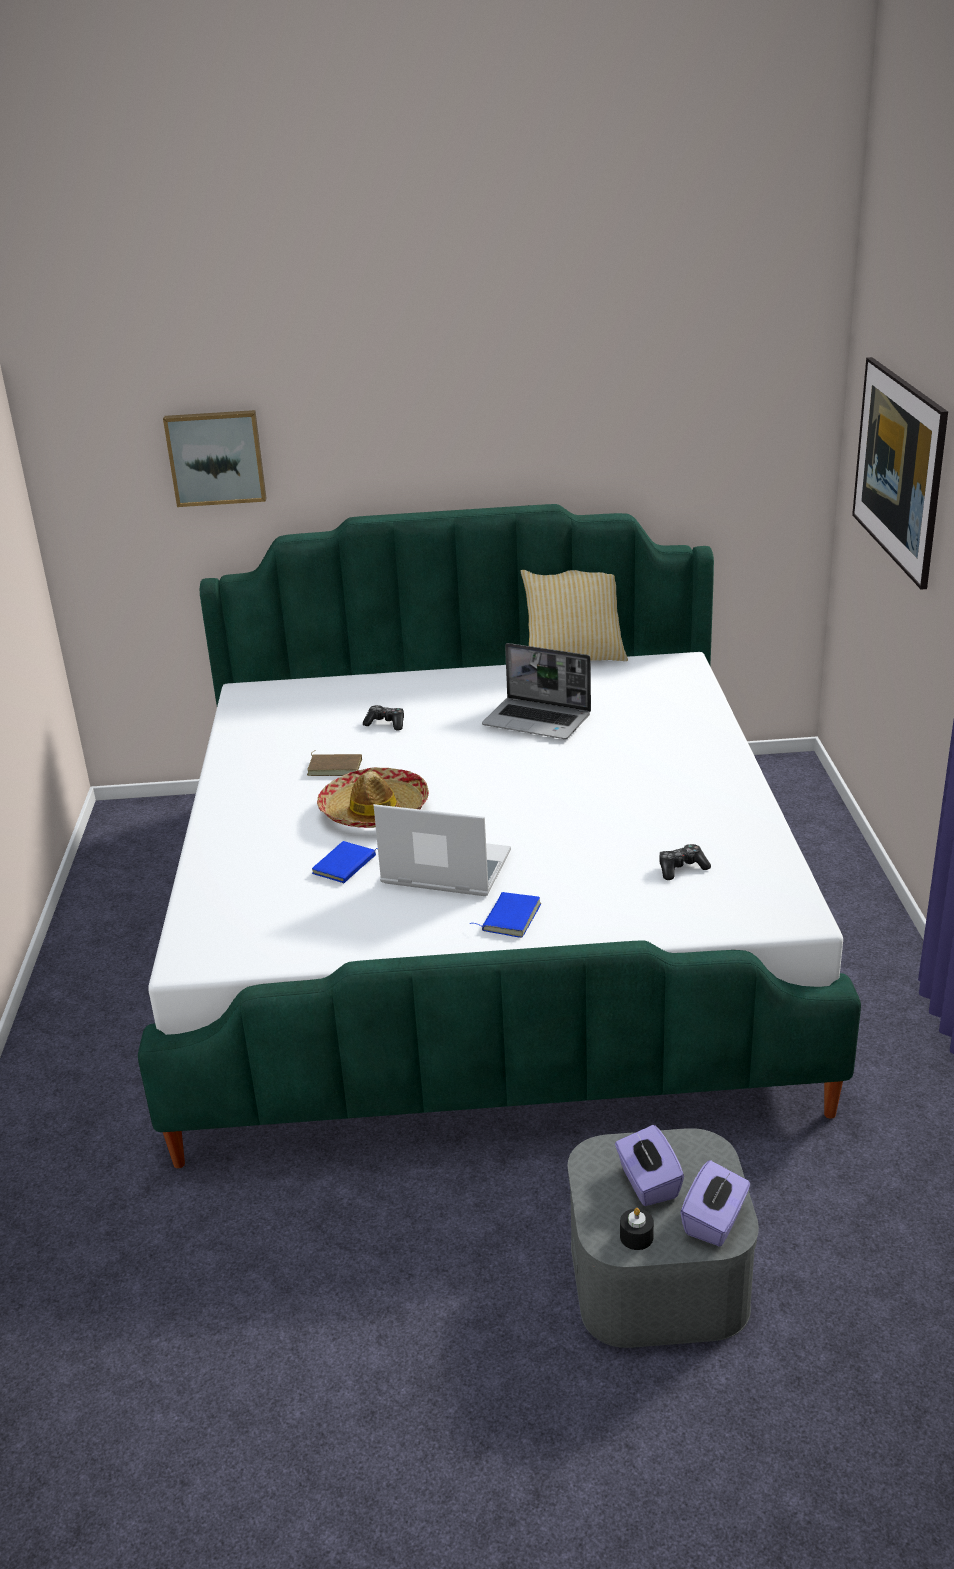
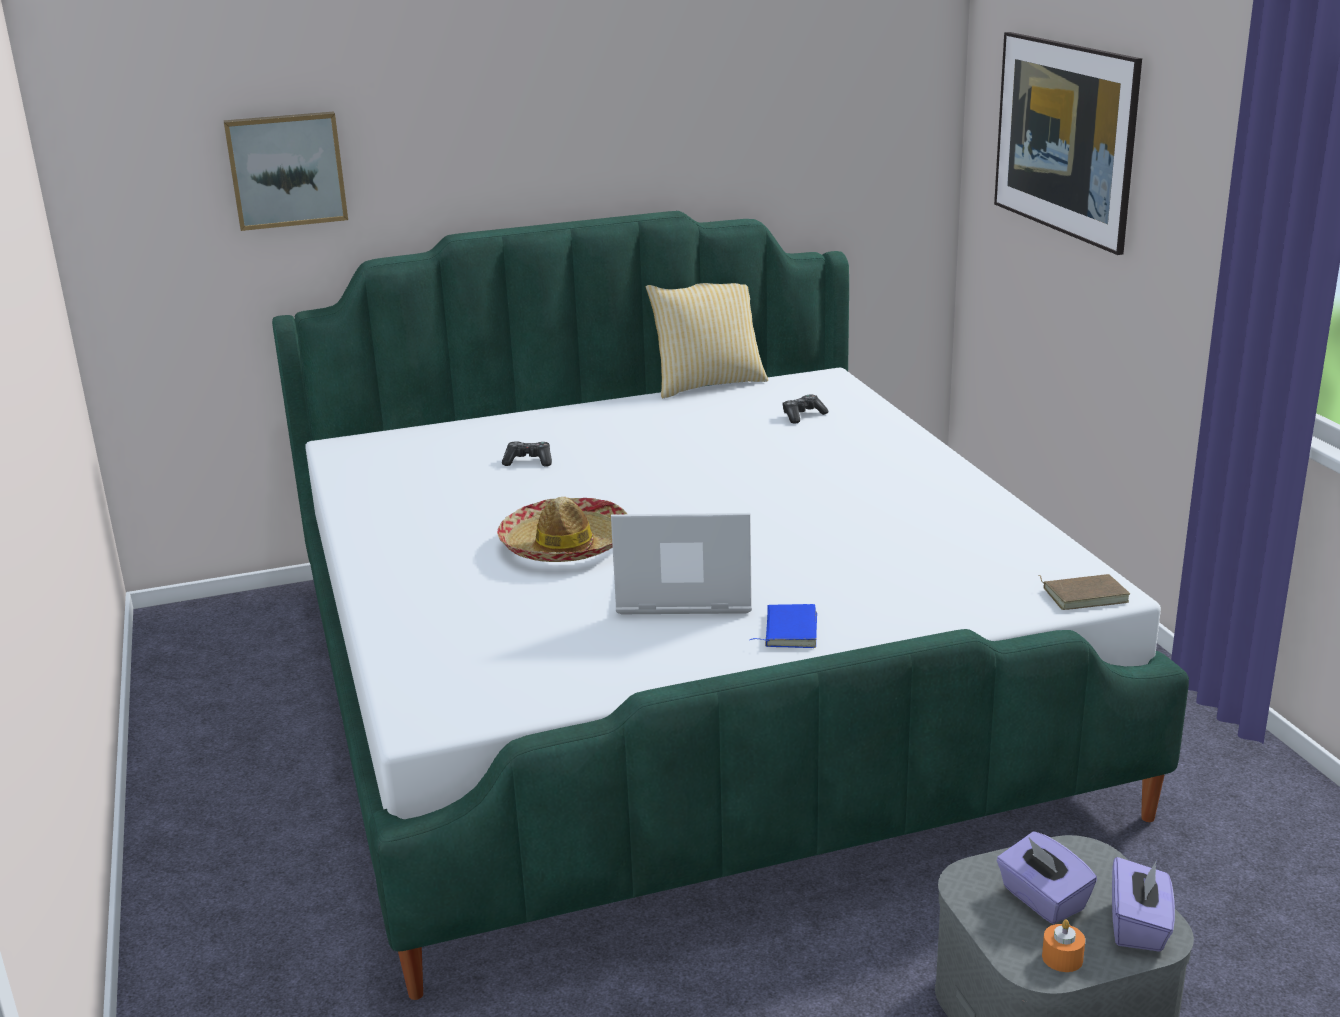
camera: 15 degrees left, 5 degrees down
brown book [307,750,362,776] -> brown book moved to [1038,574,1130,610]
blue book [312,841,378,883] -> none
laptop [482,643,591,739] -> none
black candle [620,1208,654,1250] -> orange candle [1042,920,1085,972]
game controller [659,844,711,880] -> game controller moved to [782,395,828,424]

